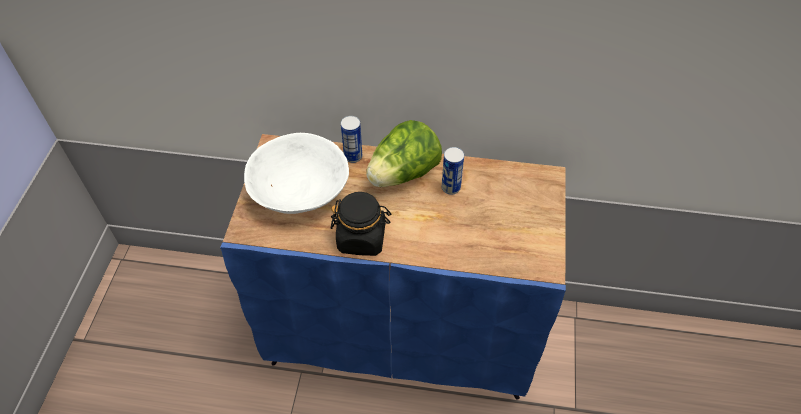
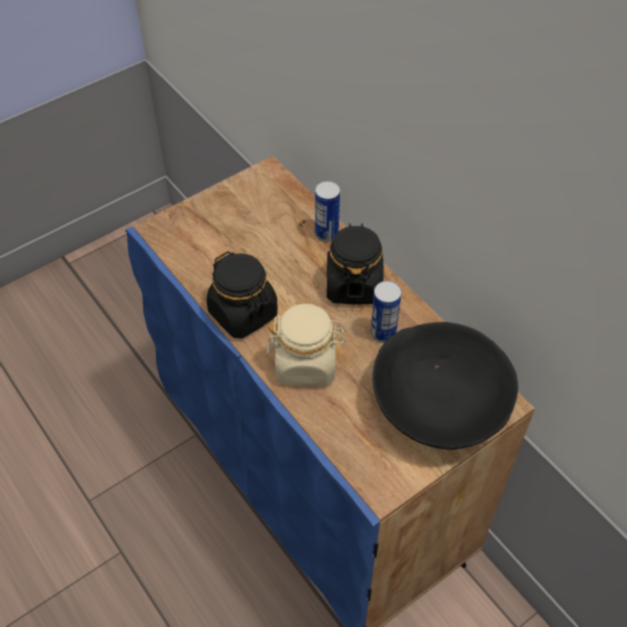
camera: 45 degrees right, 0 degrees up
white bowl [244,133,349,214] -> none
lettuce [366,120,442,187] -> black jar [327,223,383,305]
none -> beige jar [267,304,346,386]
none -> black bowl [372,322,518,450]

